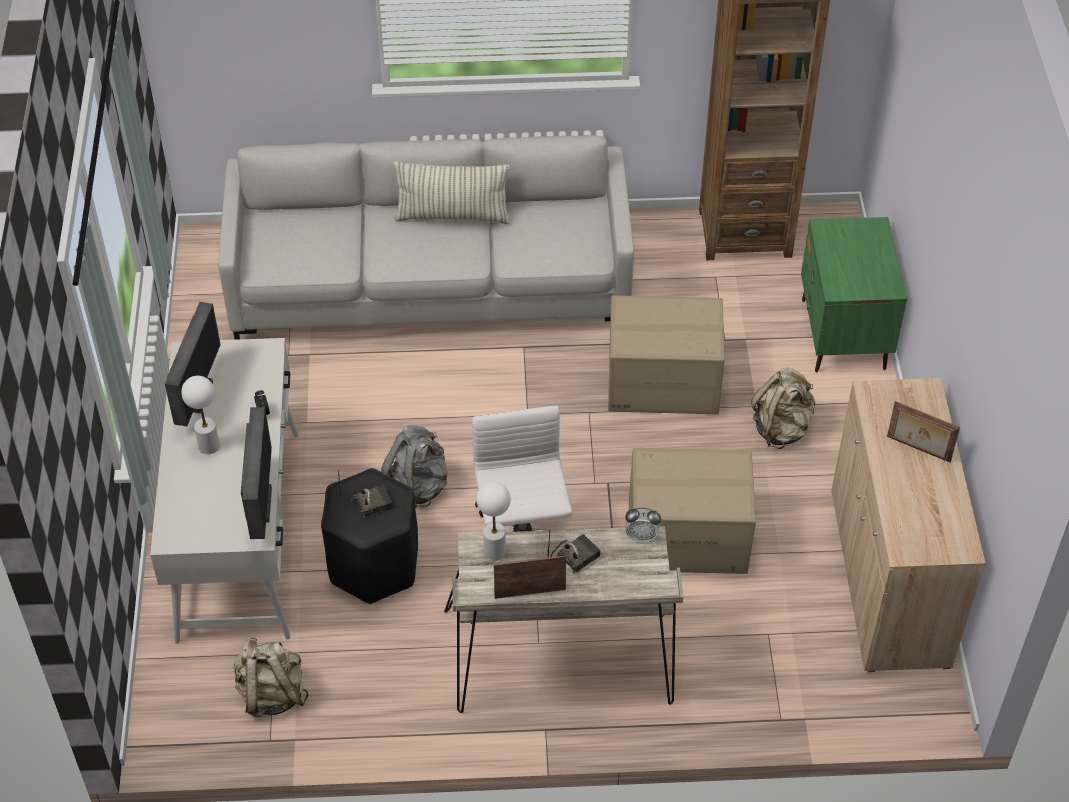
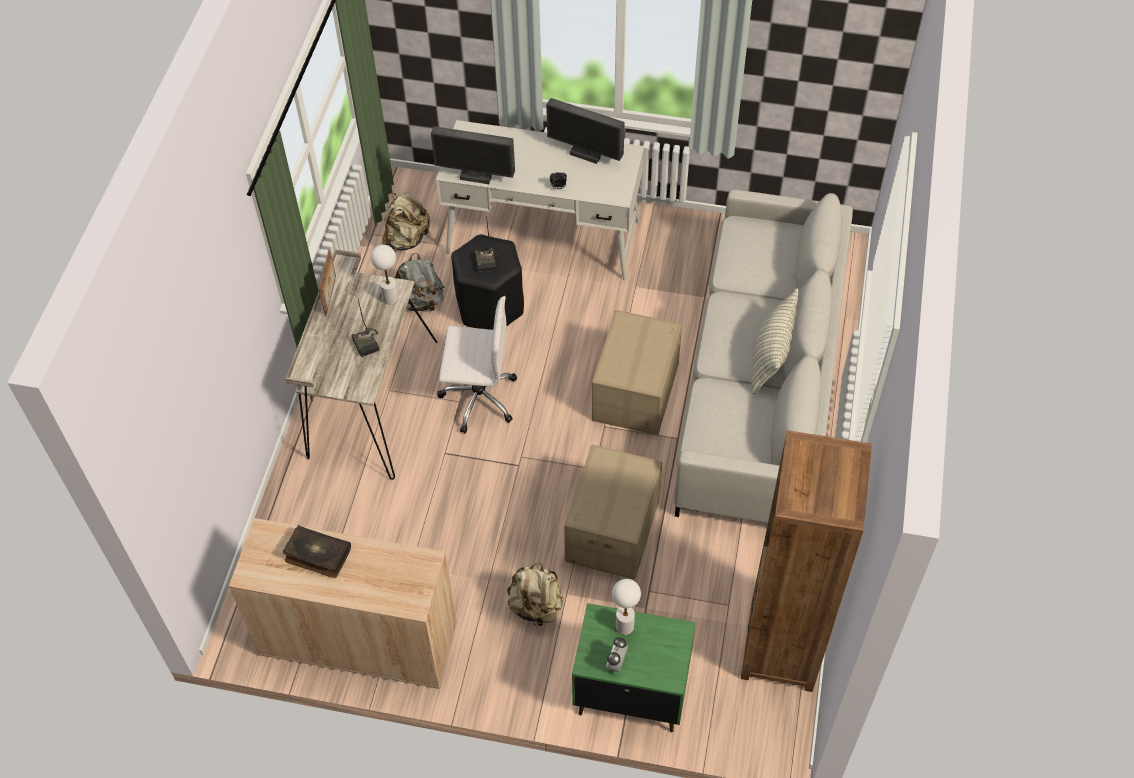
camera: 105 degrees right, 5 degrees up
white table lamp [181,376,220,454] -> white table lamp moved to [612,579,641,635]
grey backpack [381,425,448,508] -> grey backpack moved to [395,252,445,312]
alarm clock [625,508,661,542] -> alarm clock moved to [606,637,628,673]
cardboard box [629,448,756,574] -> cardboard box moved to [592,310,682,435]
picture frame [887,401,960,462] -> none
none -> book [283,525,351,578]

